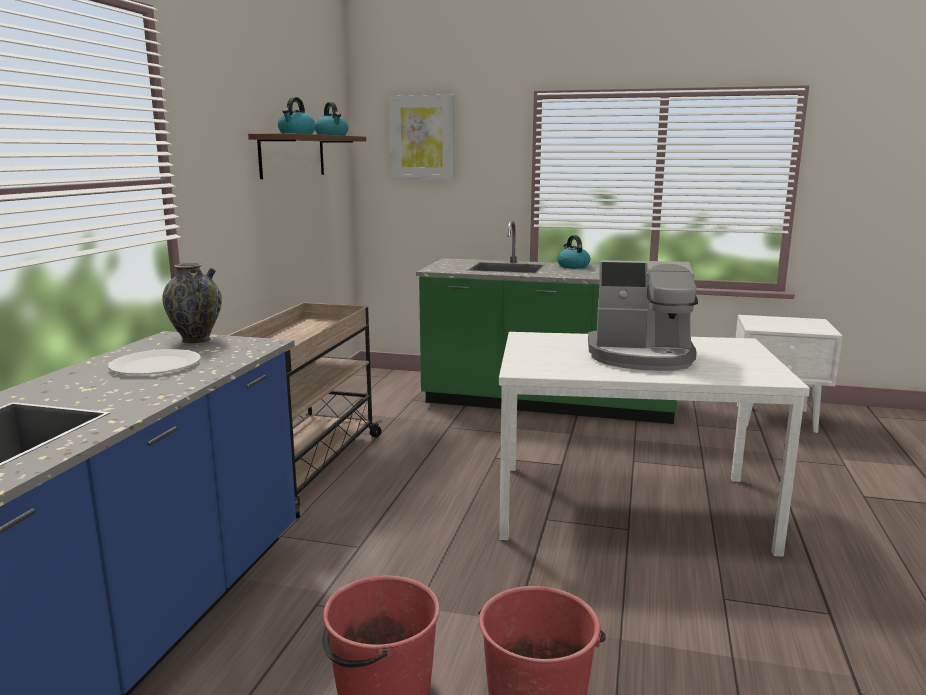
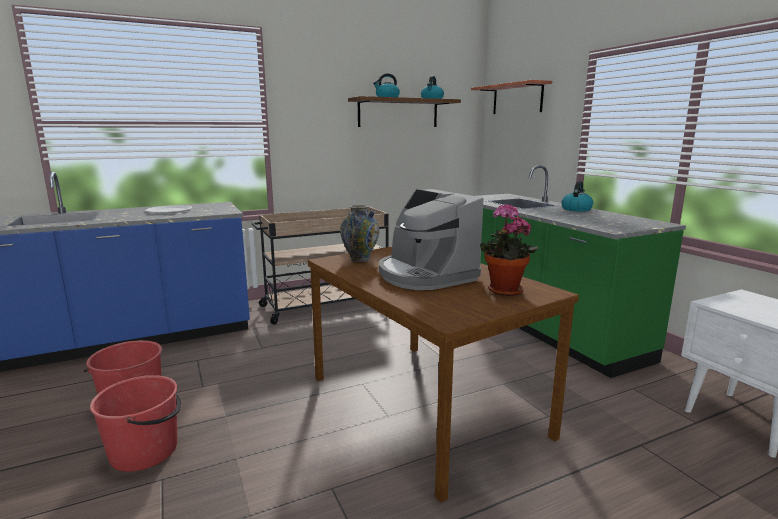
camera: 50 degrees right, 0 degrees up
vase [162,263,222,343] -> vase moved to [340,205,379,262]
picture [390,95,454,179] -> shelf [471,80,552,114]
white dining table [499,332,810,557] -> brown dining table [308,247,579,503]
none -> potted plant [480,203,538,296]

